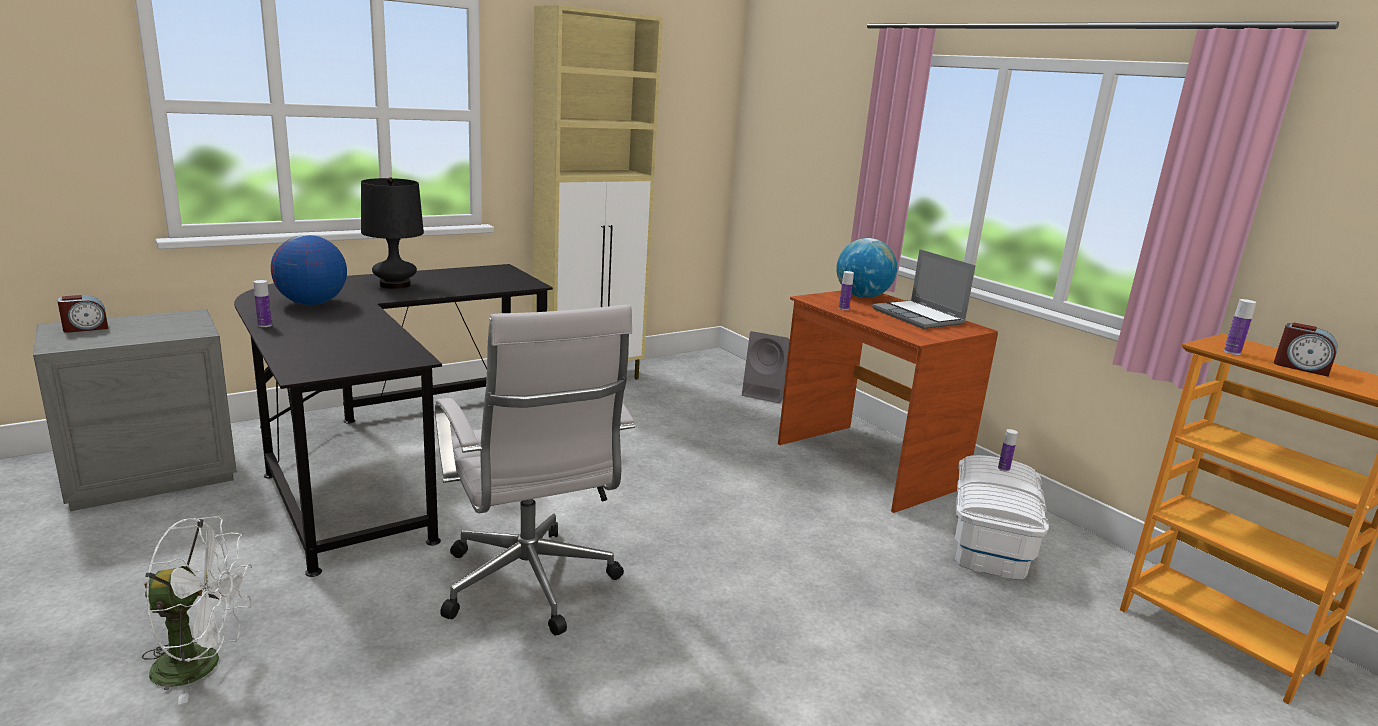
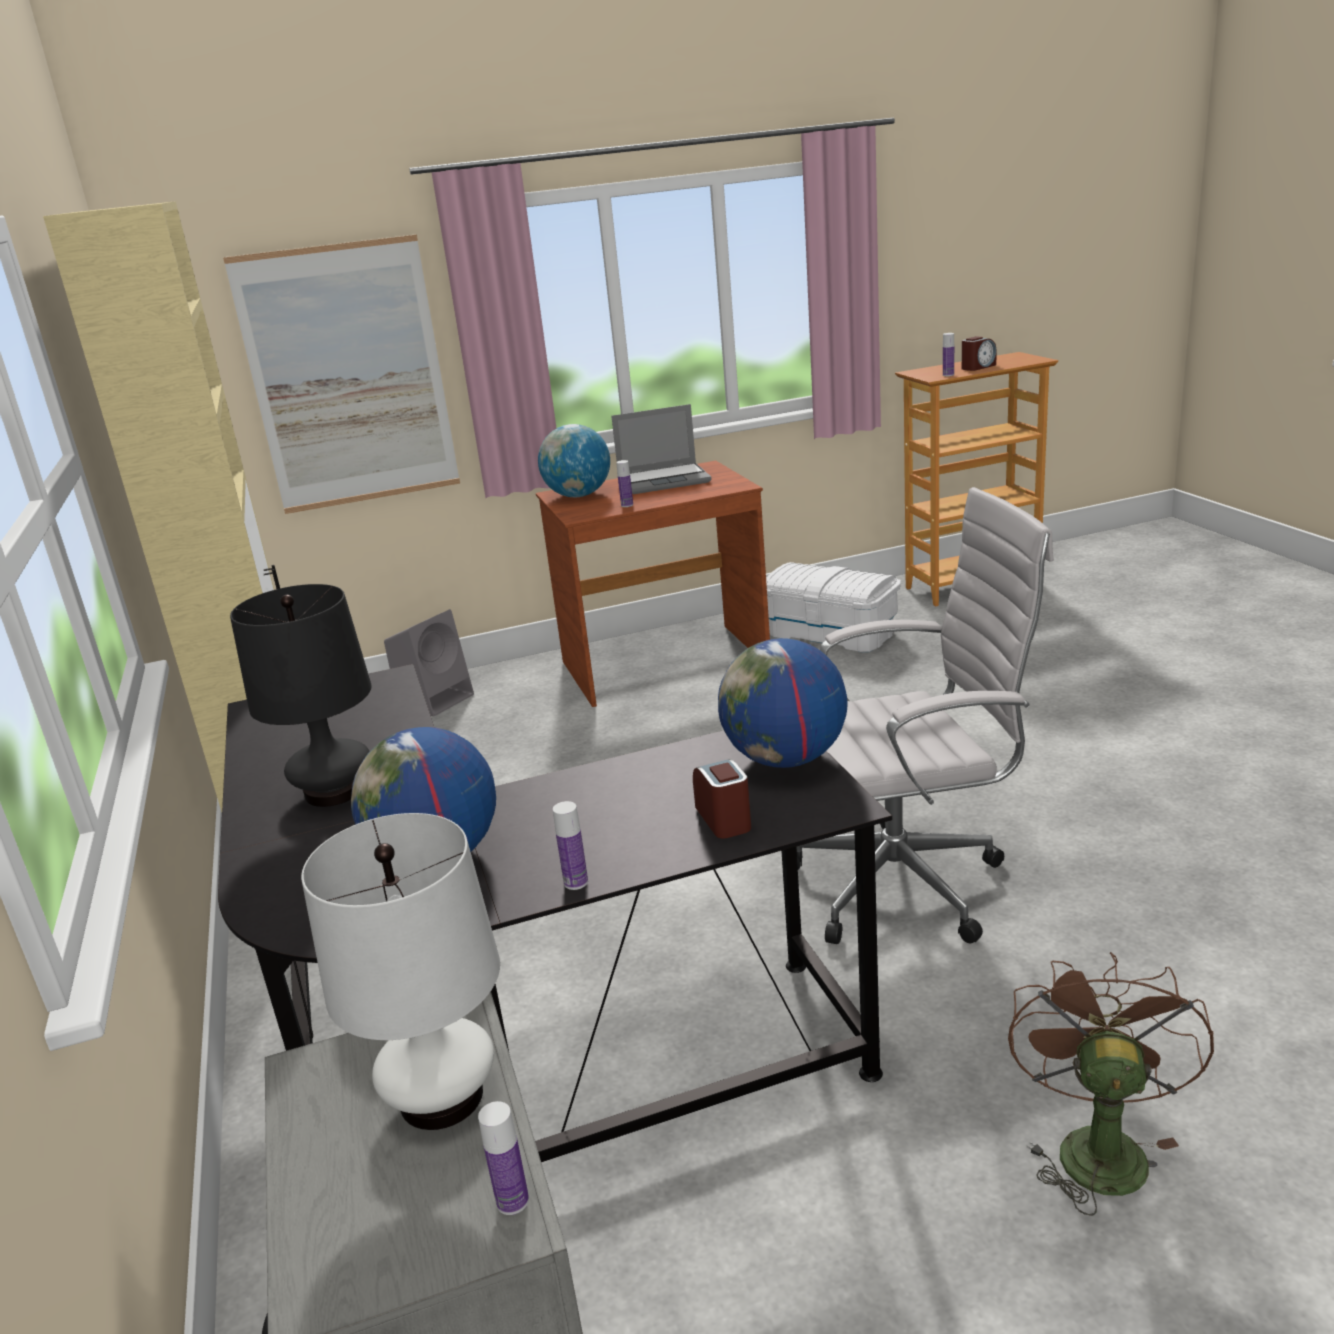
camera: 70 degrees left, 5 degrees up
alarm clock [58,295,108,333] -> alarm clock moved to [693,759,751,839]
white fan [142,516,252,705] -> brown fan [1008,952,1214,1216]
bottle [998,429,1018,472] -> bottle moved to [478,1101,529,1215]
none -> picture [223,234,460,514]
none -> white table lamp [301,813,500,1130]
none -> globe [718,638,848,768]

